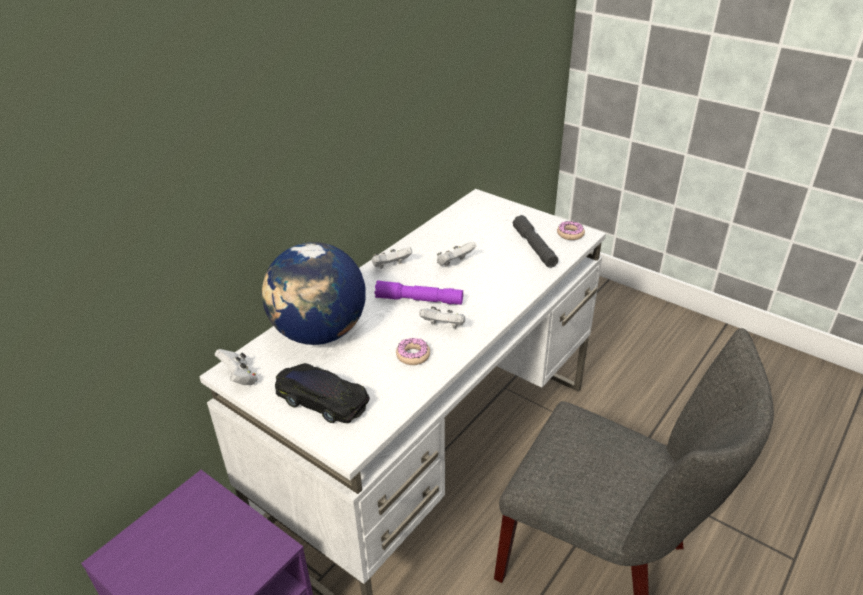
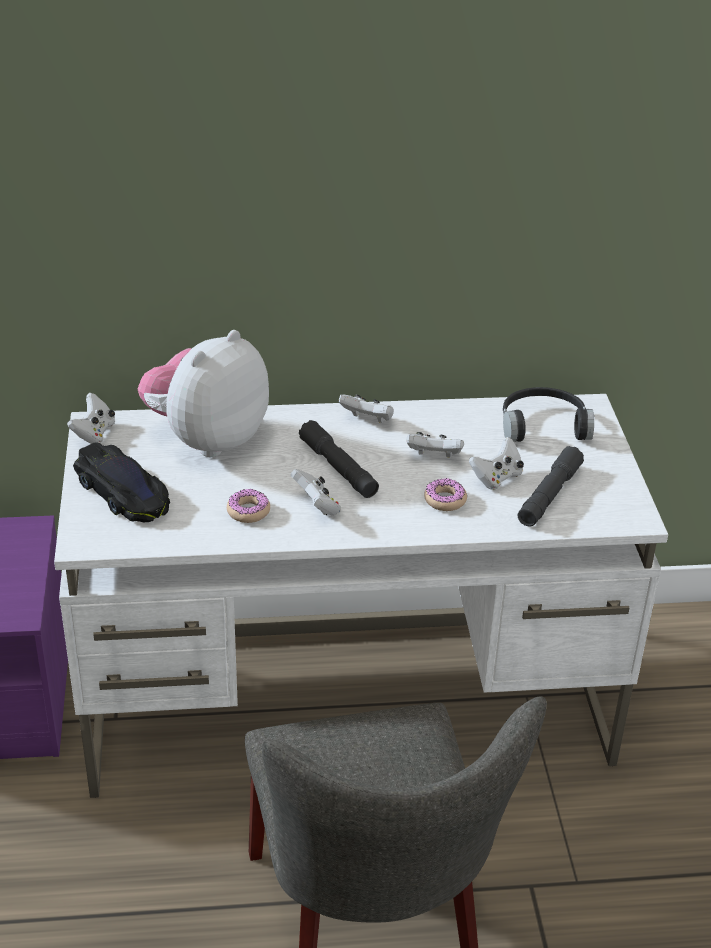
camera: 45 degrees right, 0 degrees up
globe [262,242,366,345] -> plush toy [137,330,269,457]
black toy car [275,363,370,423] -> black toy car turned 150 degrees clockwise [73,442,170,522]
purple flashlight [375,281,463,305] -> grey flashlight [299,420,379,498]
donut [557,221,585,240] -> donut moved to [424,478,467,511]
none -> white game controller [469,437,524,490]
none -> black headphones [503,387,594,442]

